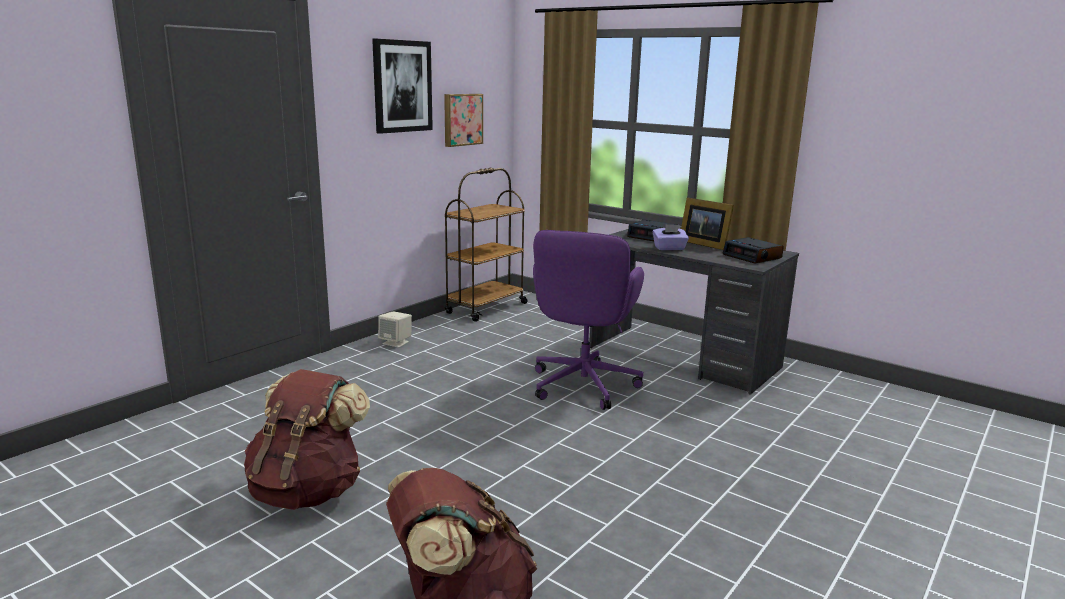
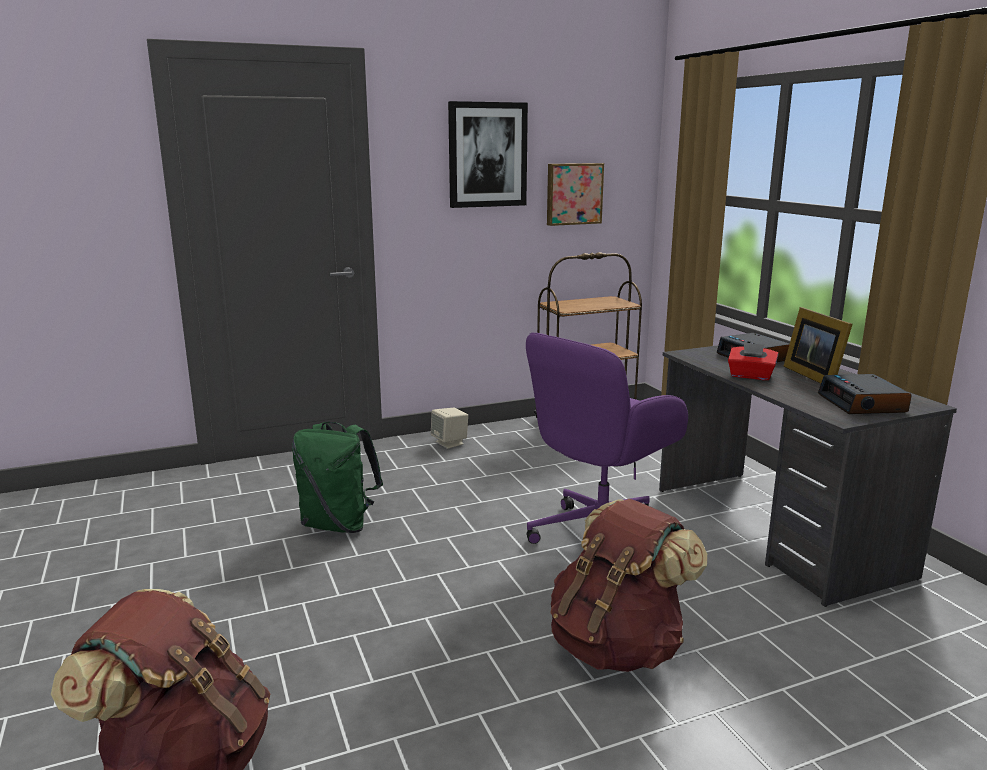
camera: 30 degrees right, 0 degrees up
brown backpack [244,369,370,510] -> brown backpack moved to [550,499,707,672]
purple tissue box [653,225,689,250] -> red tissue box [728,342,778,380]
none -> green backpack [292,422,383,533]

